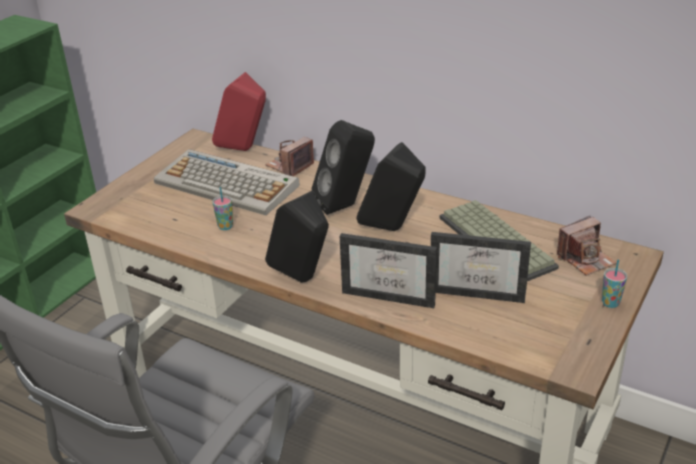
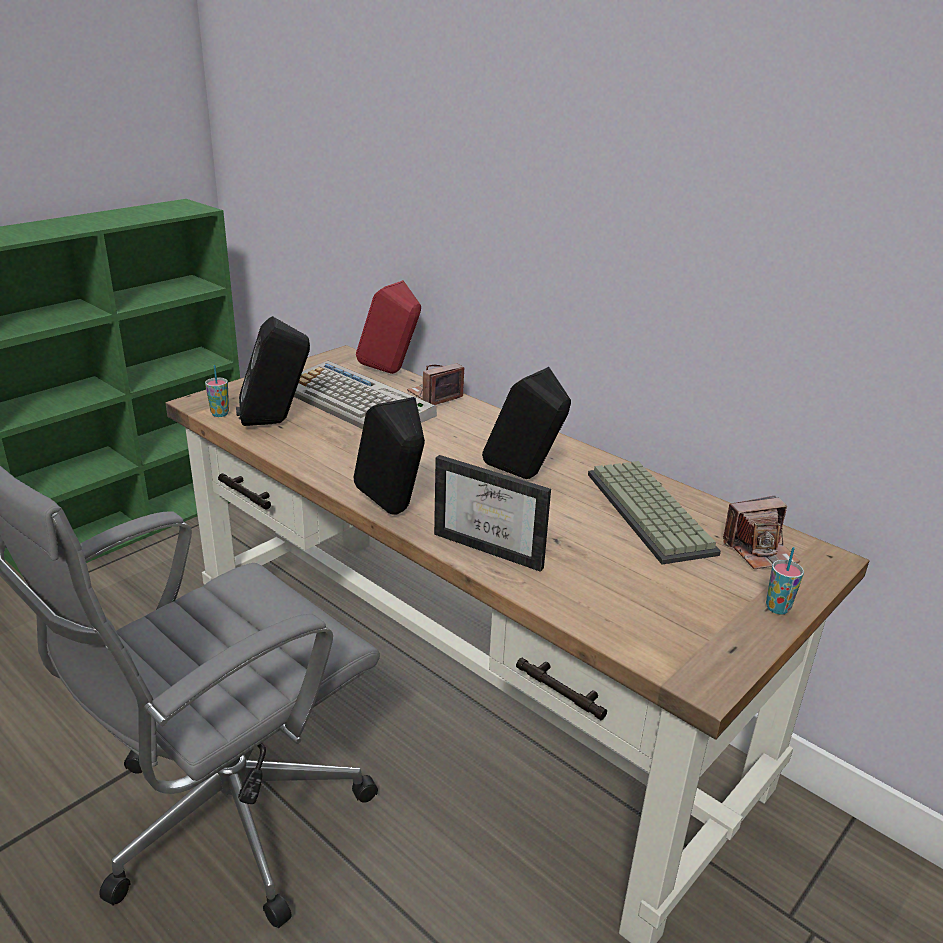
camera: 10 degrees right, 5 degrees down
cup [213,187,233,230] -> cup moved to [205,365,229,417]
black speaker [311,120,375,215] -> black speaker moved to [236,316,310,426]
picture frame [431,232,531,303] -> none

